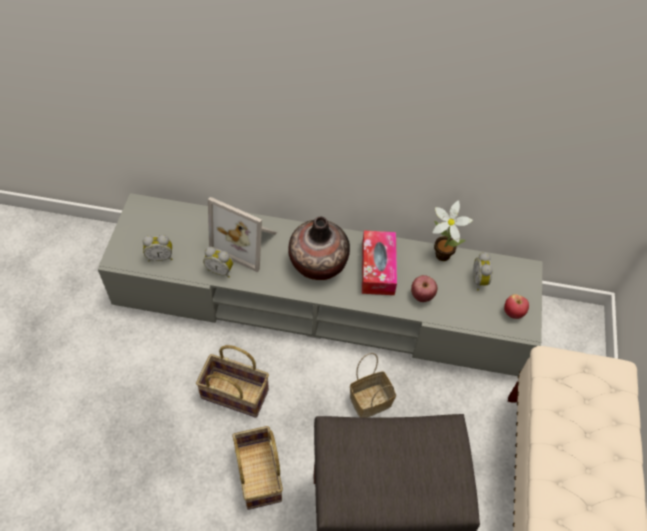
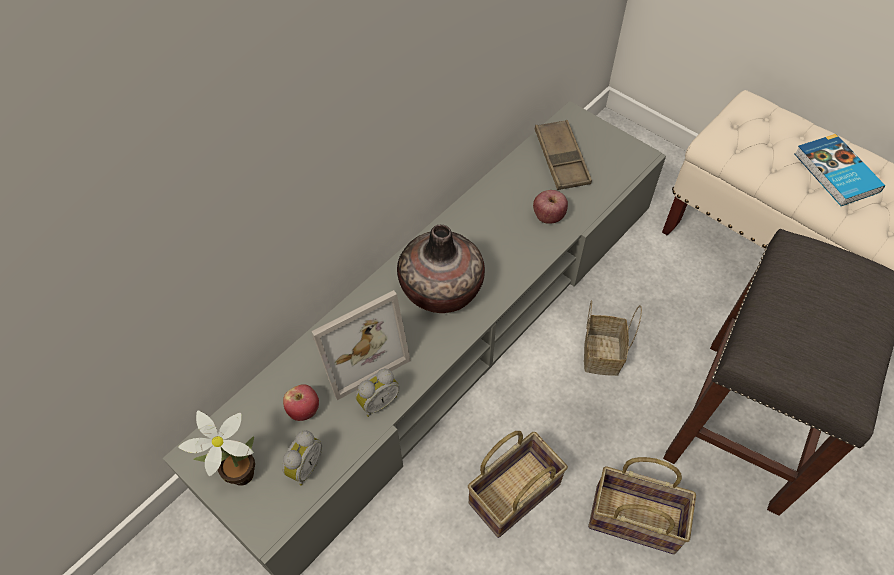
camera: 55 degrees left, 0 degrees up
tissue box [362,231,397,295] -> none
potted plant [433,200,473,261] -> potted plant moved to [178,410,255,486]
alarm clock [473,252,493,291] -> brown tray [535,120,592,190]
apple [504,294,529,319] -> apple moved to [283,384,319,421]
none -> book [794,134,885,206]

